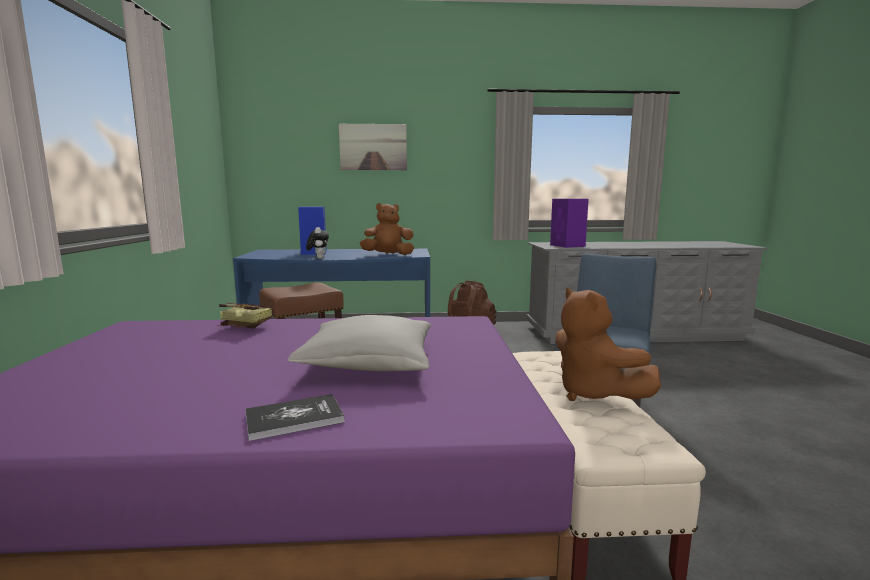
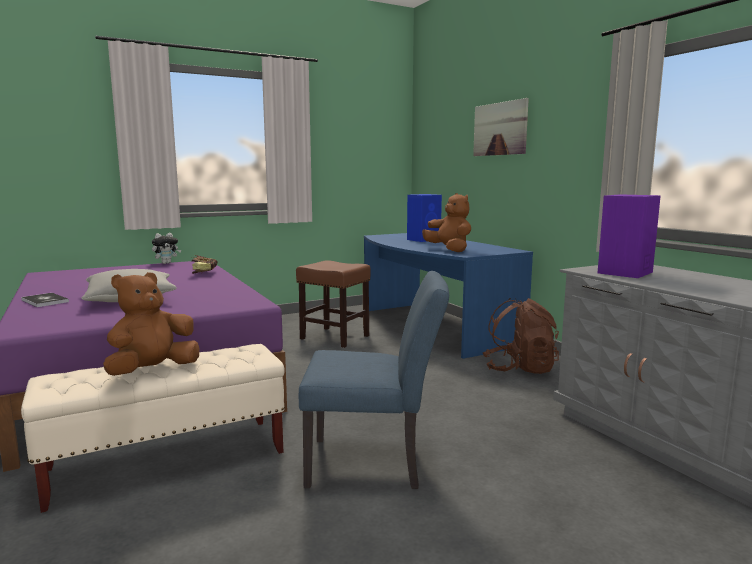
camera: 65 degrees right, 0 degrees up
plush toy [306,227,329,259] -> plush toy moved to [152,233,181,264]

